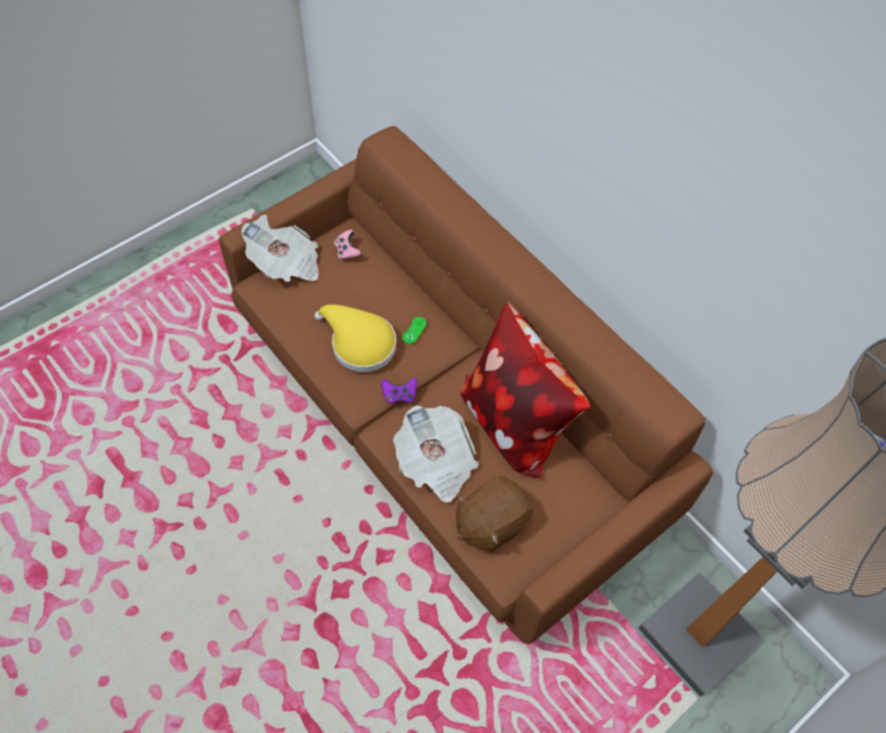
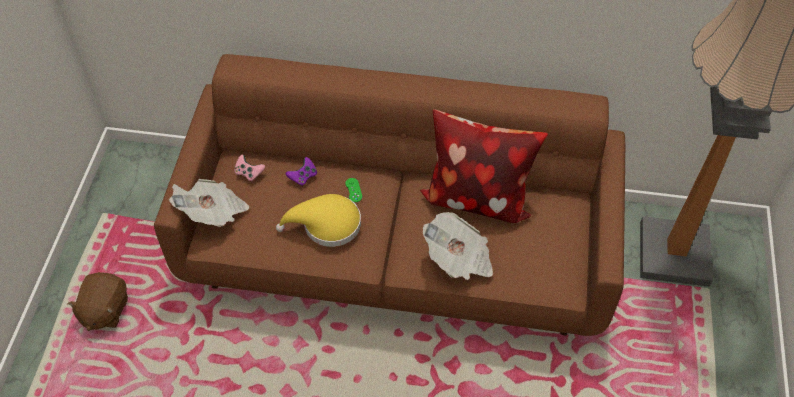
camera: 40 degrees left, 5 degrees down
purple game controller [381,378,417,404] -> purple game controller moved to [286,157,317,186]
brown plush toy [456,476,533,554] -> brown plush toy moved to [67,272,128,331]

